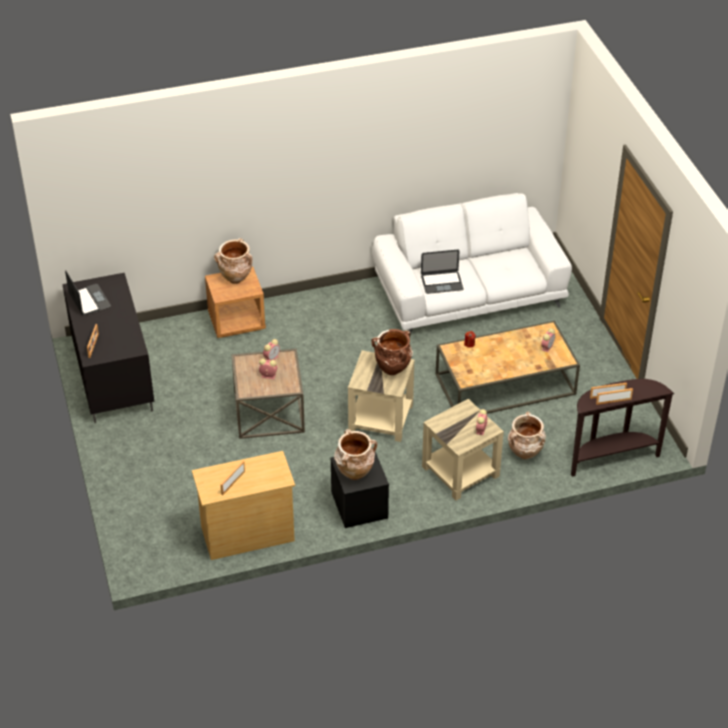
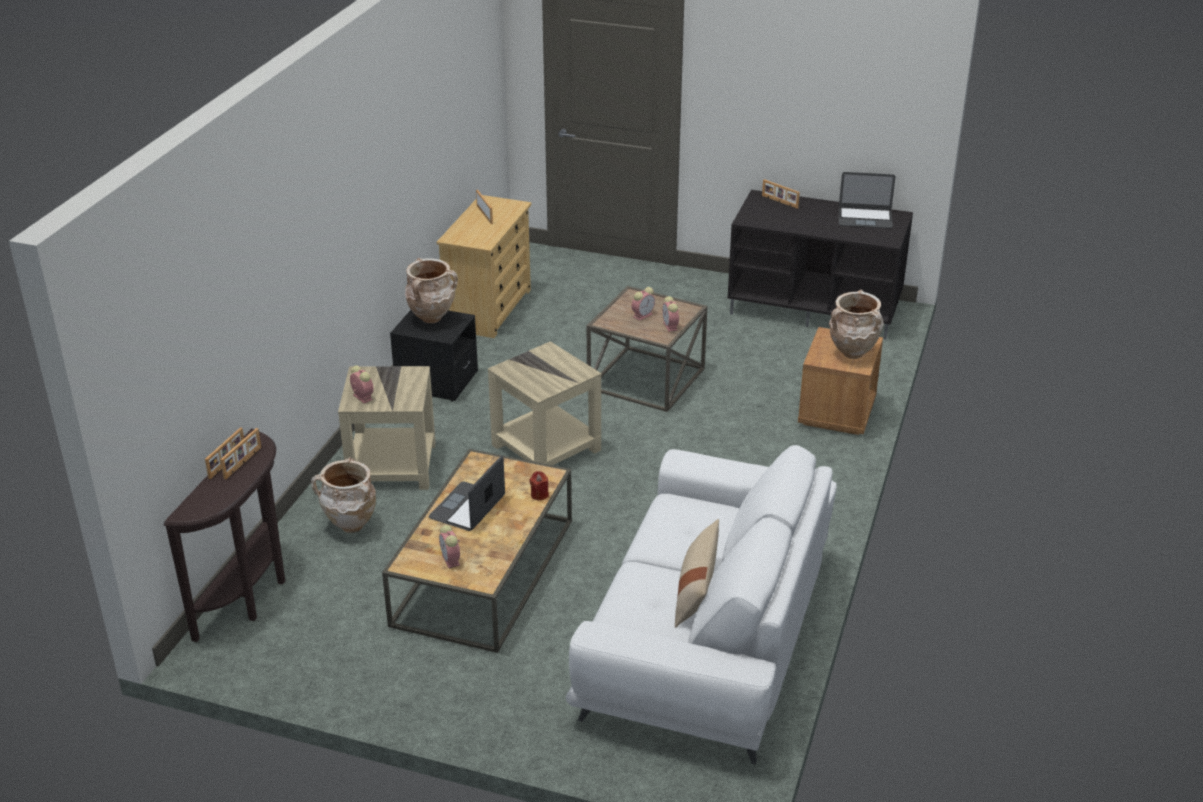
camera: 125 degrees right, 10 degrees down
brown vase [371,329,413,375] -> none
laptop [421,250,464,294] -> laptop moved to [429,455,505,531]
none -> beige pillow [675,519,719,628]

